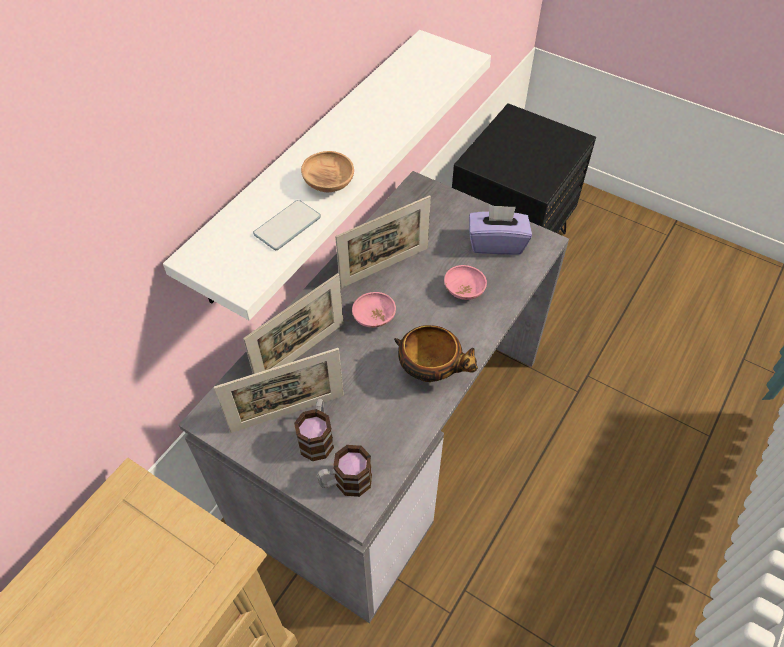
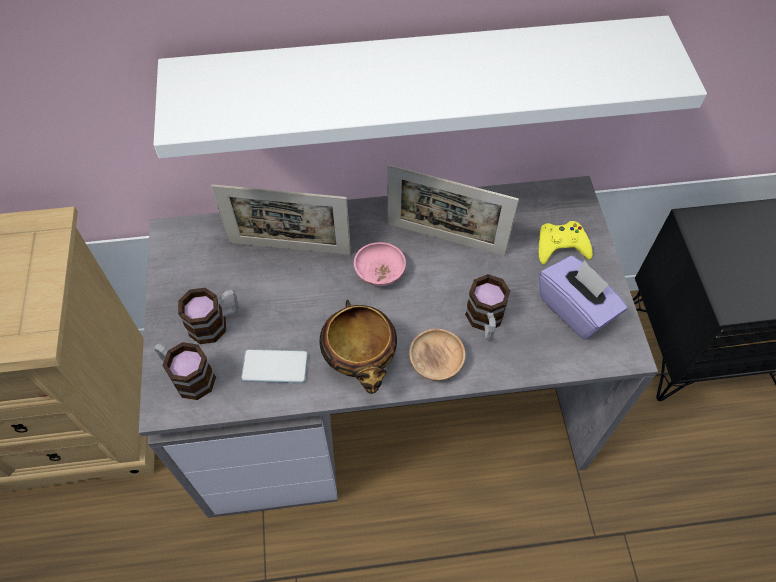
camera: 50 degrees right, 5 degrees up
picture frame [214,348,344,433] -> none
phone [253,200,321,250] -> phone moved to [241,349,308,383]
brown bowl [301,151,354,192] -> brown bowl moved to [409,329,465,381]
pink bowl [444,265,487,300] -> mug [465,274,510,340]
none -> yellow game controller [538,221,593,265]

